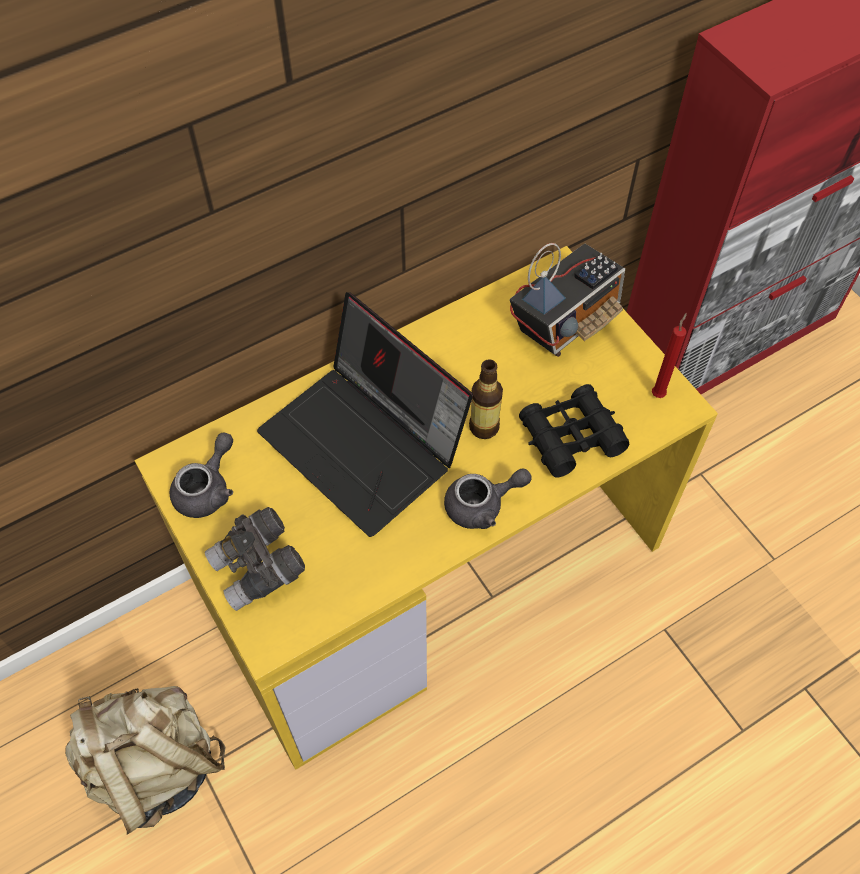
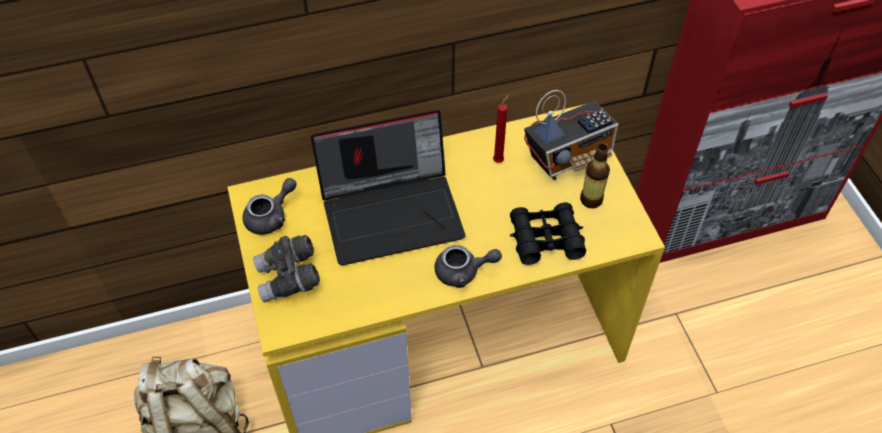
camera: 15 degrees right, 5 degrees down
laptop [257,292,473,537] -> laptop turned 75 degrees counterclockwise [311,110,465,265]
bottle [469,360,503,439] -> bottle moved to [580,143,610,208]
red candle [652,313,687,398] -> red candle moved to [493,95,509,163]

